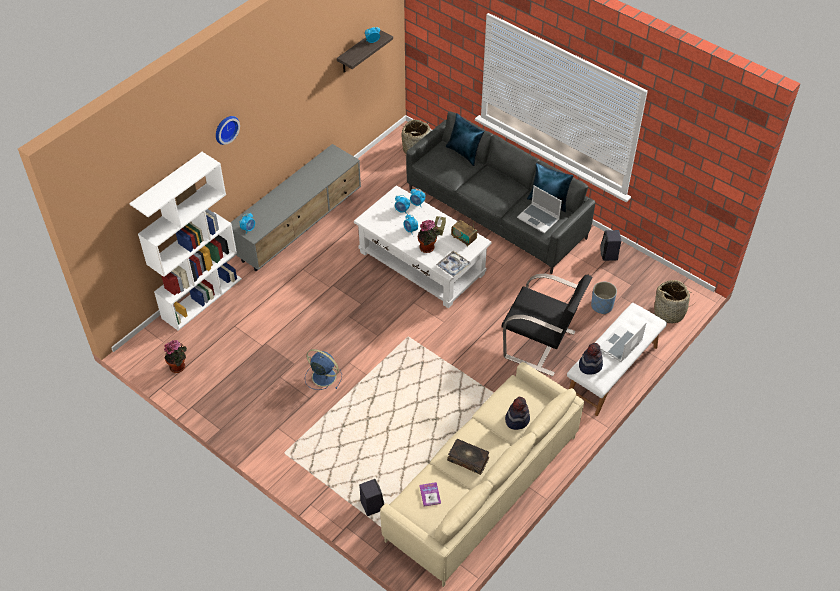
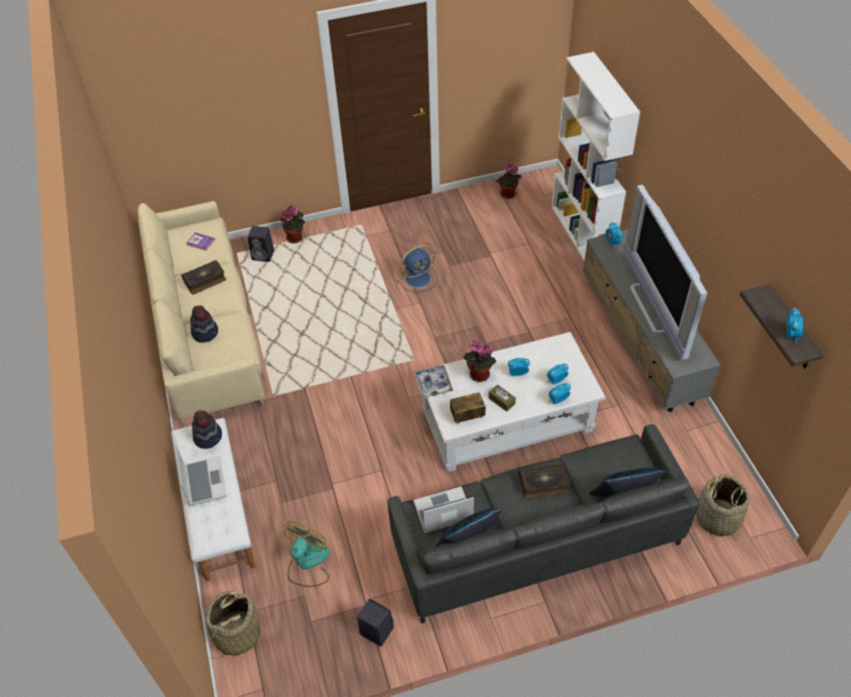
camera: 125 degrees right, 0 degrees up
wall clock [216,116,240,145] -> none
black armchair [501,274,592,376] -> none
blue planter [591,282,617,314] -> fan [283,521,329,587]
none -> potted plant [280,204,305,243]
none -> book [518,463,570,499]
none -> television [623,185,707,360]

